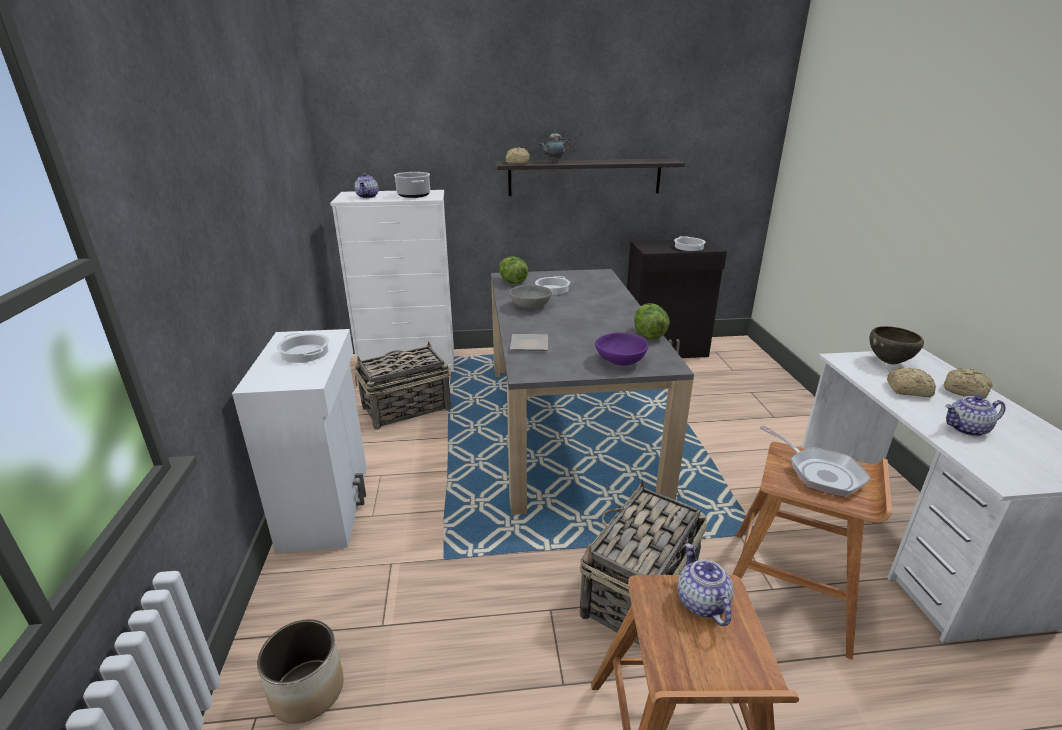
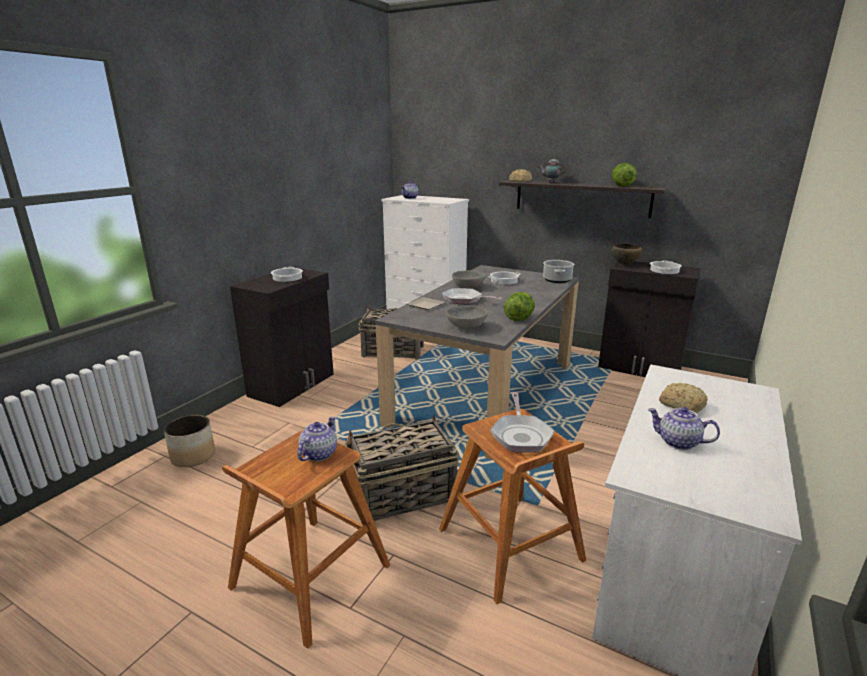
camera: 35 degrees right, 5 degrees down
white cabinet [232,329,367,553] -> black cabinet [230,267,334,407]
cooking pot [394,172,430,198] -> cooking pot moved to [543,260,574,283]
lettuce [499,256,529,284] -> lettuce moved to [612,163,637,187]
purple bowl [595,333,649,366] -> grey bowl [446,305,488,329]
brown bowl [869,326,924,365] -> brown bowl moved to [612,244,642,266]
bread [944,368,993,399] -> none
none -> frying pan [442,288,502,304]

